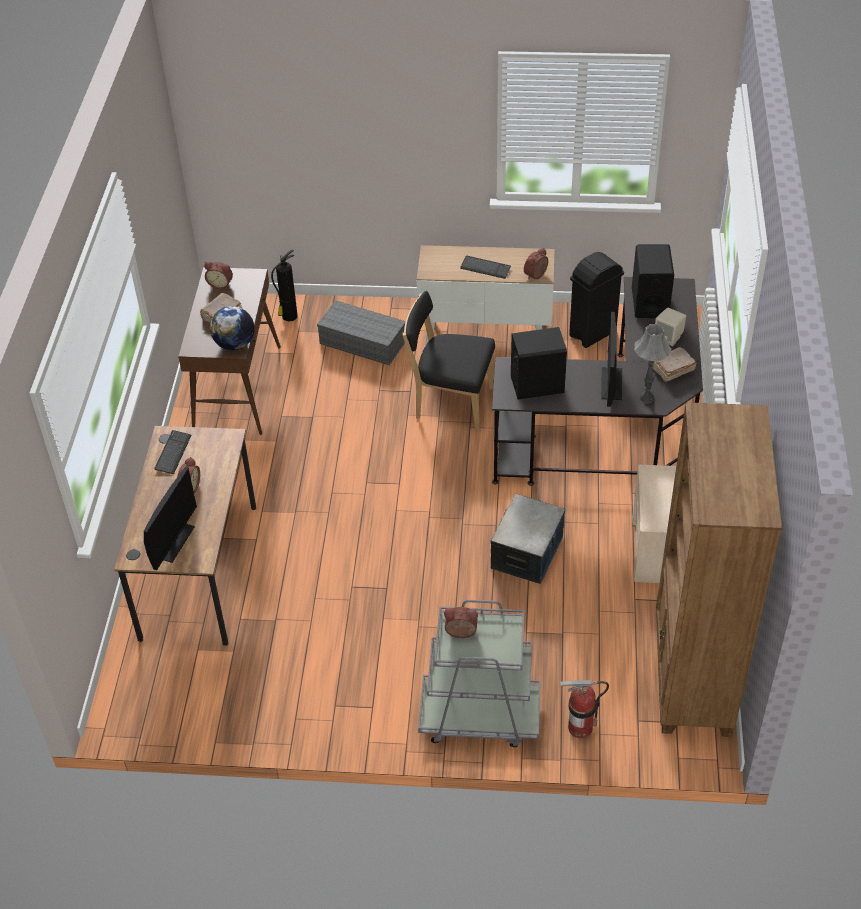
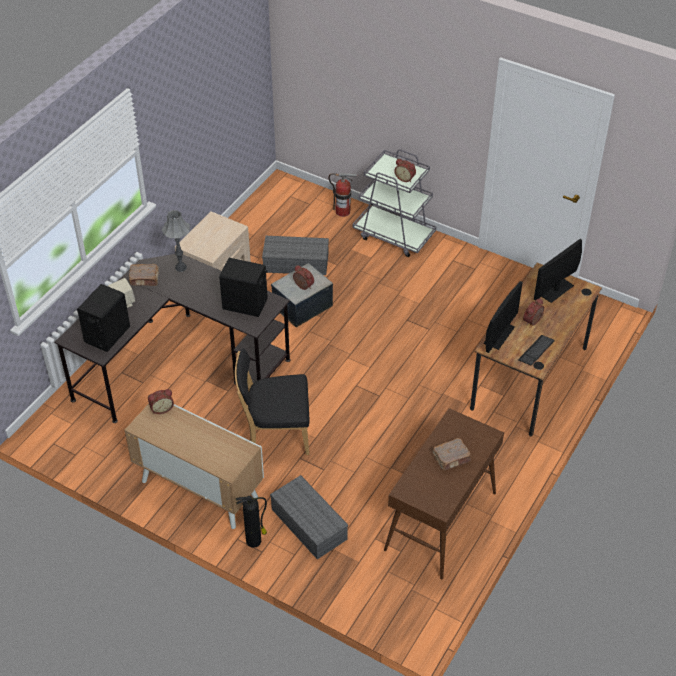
camera: 155 degrees left, 0 degrees up
alarm clock [204,261,233,289] -> alarm clock moved to [293,265,314,290]
globe [210,306,255,350] -> none
fire extinguisher [271,250,298,322] -> fire extinguisher moved to [236,496,267,548]
black chair [402,291,495,430] -> black chair turned 135 degrees clockwise [235,348,309,455]
keyboard [460,256,511,279] -> none
black trash can [569,252,624,348] -> none
monitor [601,312,622,407] -> monitor moved to [484,281,523,353]
brown bookcase [656,402,782,737] -> none
none -> grey storage box [262,236,329,275]

